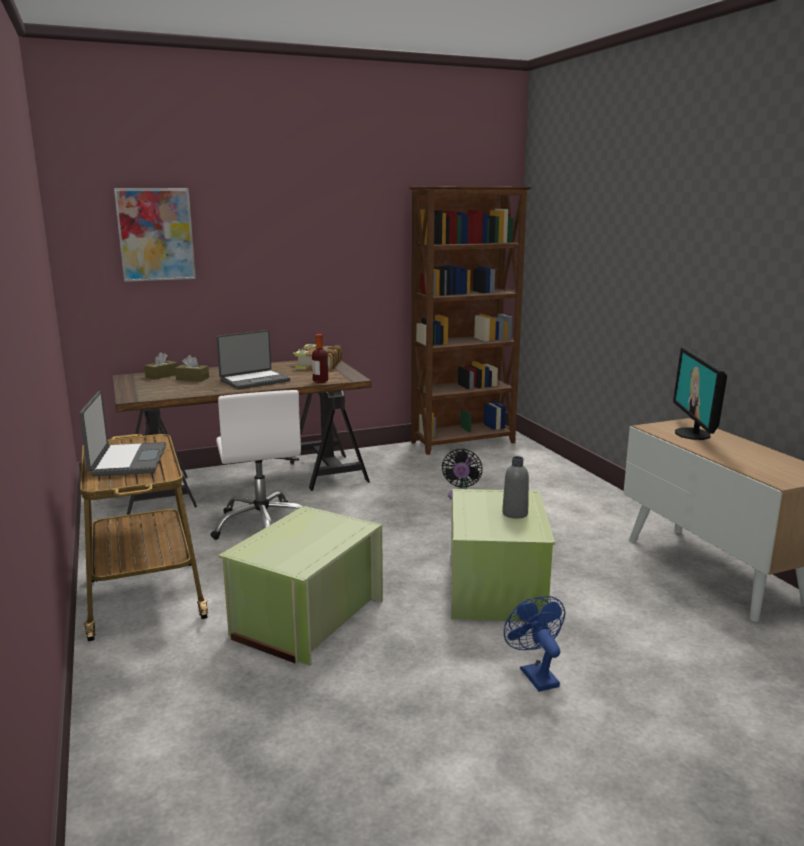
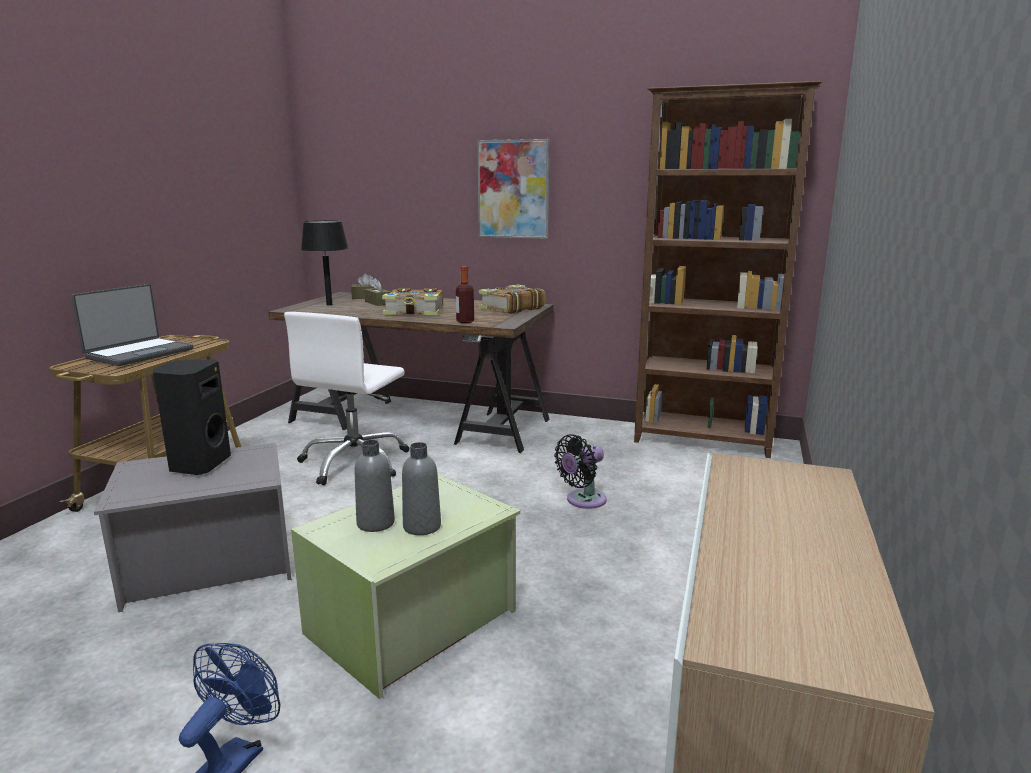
camera: 40 degrees right, 0 degrees up
picture [114,188,196,282] -> picture moved to [477,139,550,239]
laptop [216,330,290,389] -> book [382,288,443,315]
green storage box [218,506,383,666] -> grey storage box [94,443,291,612]
monitor [673,348,727,440] -> none
none -> black speaker [153,360,231,475]
none -> black table lamp [301,221,348,305]
none -> grey bottle [355,440,395,532]

